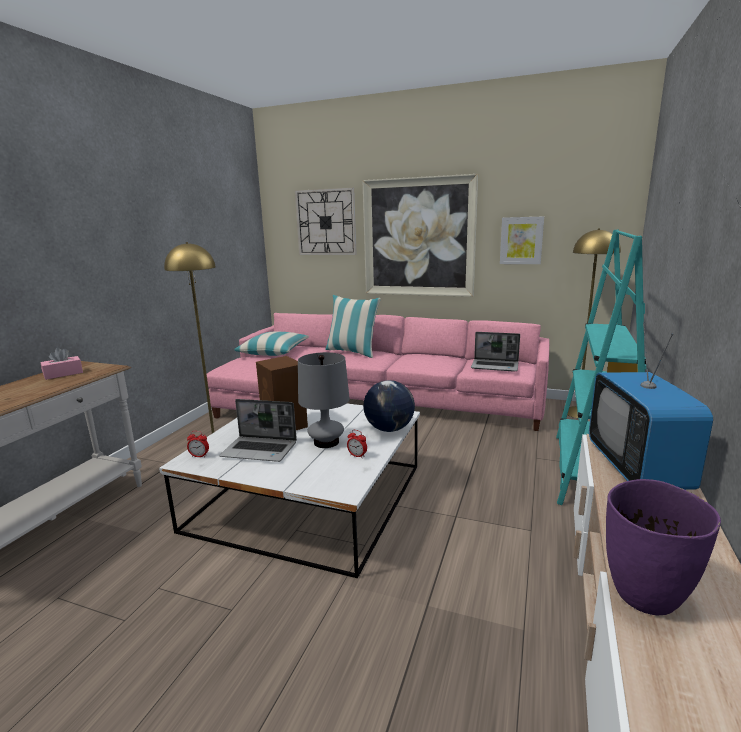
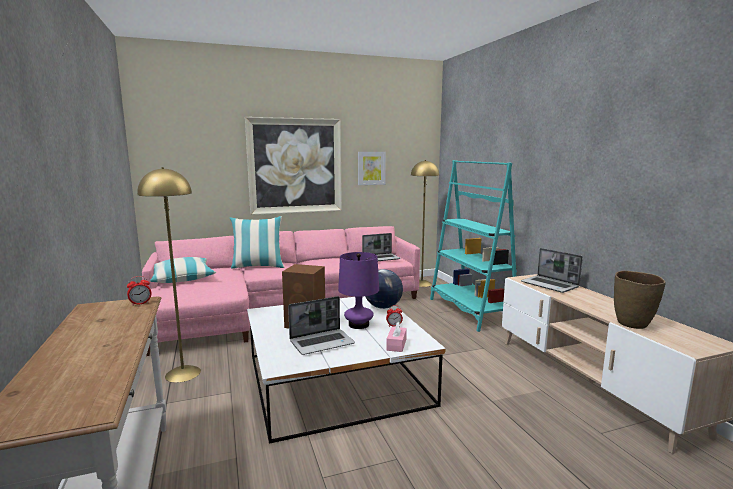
camera: 40 degrees left, 5 degrees down
pink tissue box [40,348,83,380] -> pink tissue box moved to [386,321,407,352]
alarm clock [187,431,209,457] -> alarm clock moved to [127,276,152,306]
wall clock [295,188,357,255] -> none
grey table lamp [298,352,350,448] -> purple table lamp [338,252,379,329]
television [589,322,713,490] -> laptop [521,248,583,293]
purple vase [606,479,721,616] -> brown vase [614,271,666,329]

